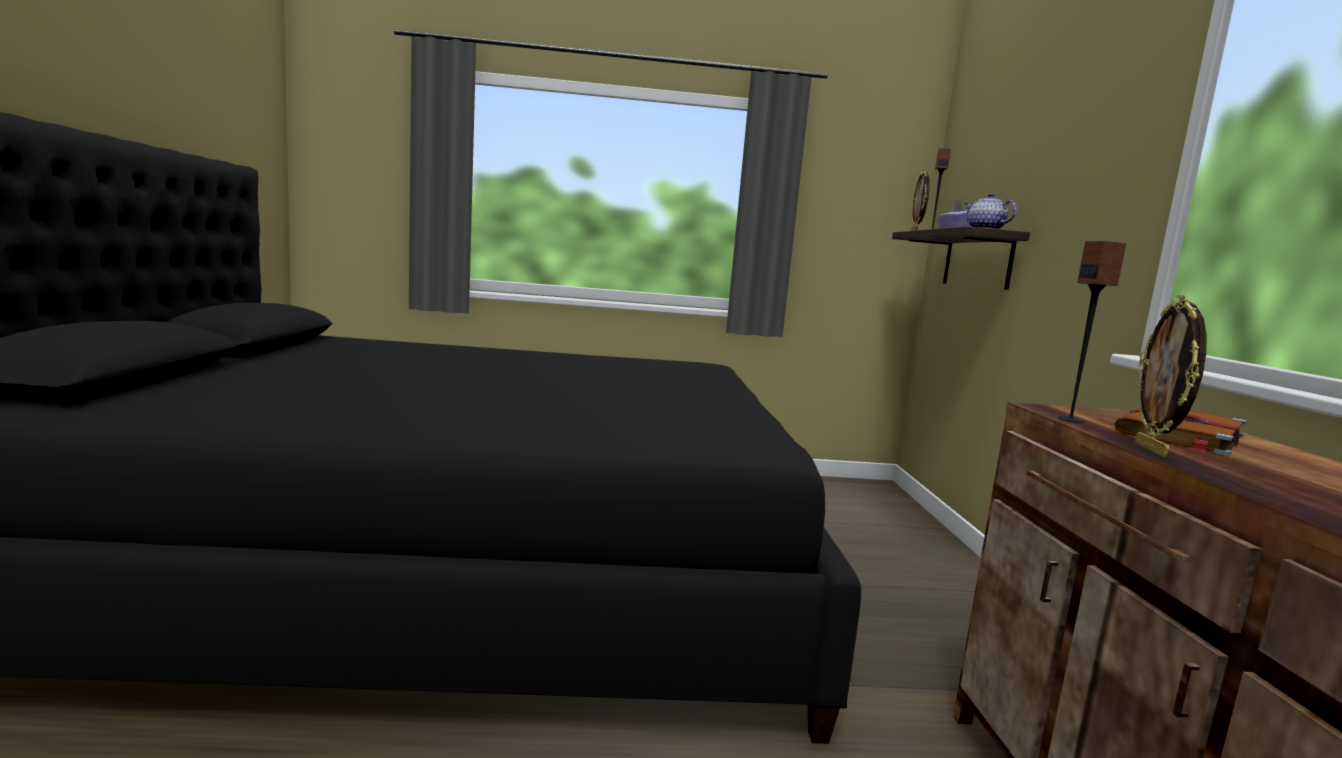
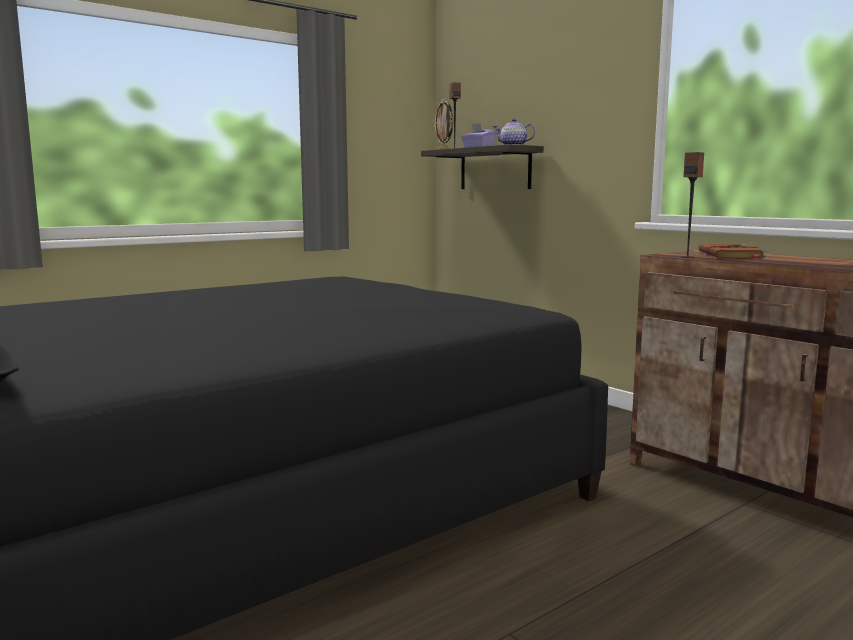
camera: 35 degrees left, 0 degrees up
picture frame [1135,295,1207,457] -> none

